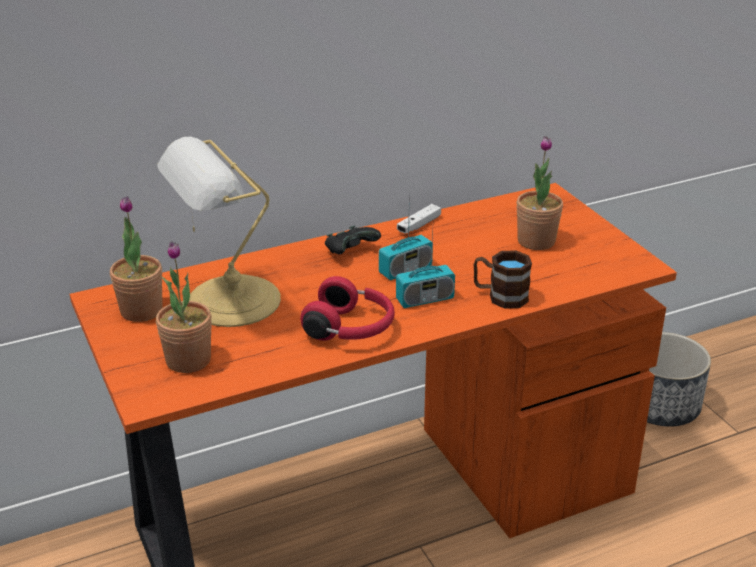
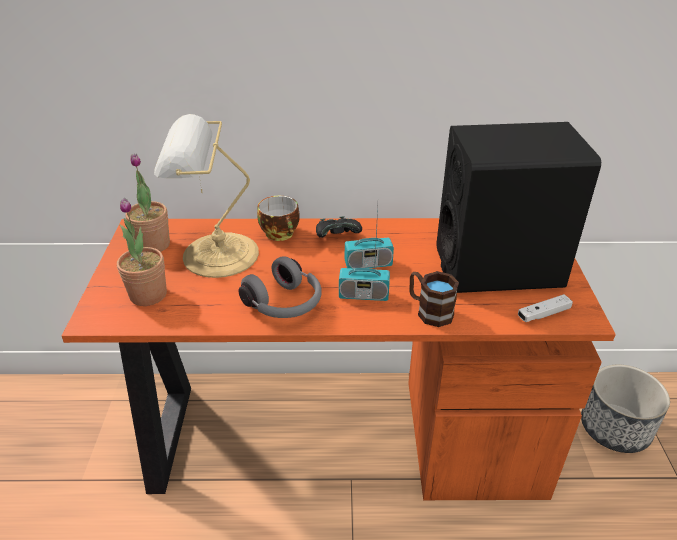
camera: 25 degrees right, 5 degrees up
red headphones [300,276,395,341] -> grey headphones [238,256,322,318]
white game controller [397,204,441,234] -> white game controller moved to [518,294,573,322]
potted plant [516,136,563,250] -> black speaker [437,122,601,293]
none -> cup [257,196,300,241]

